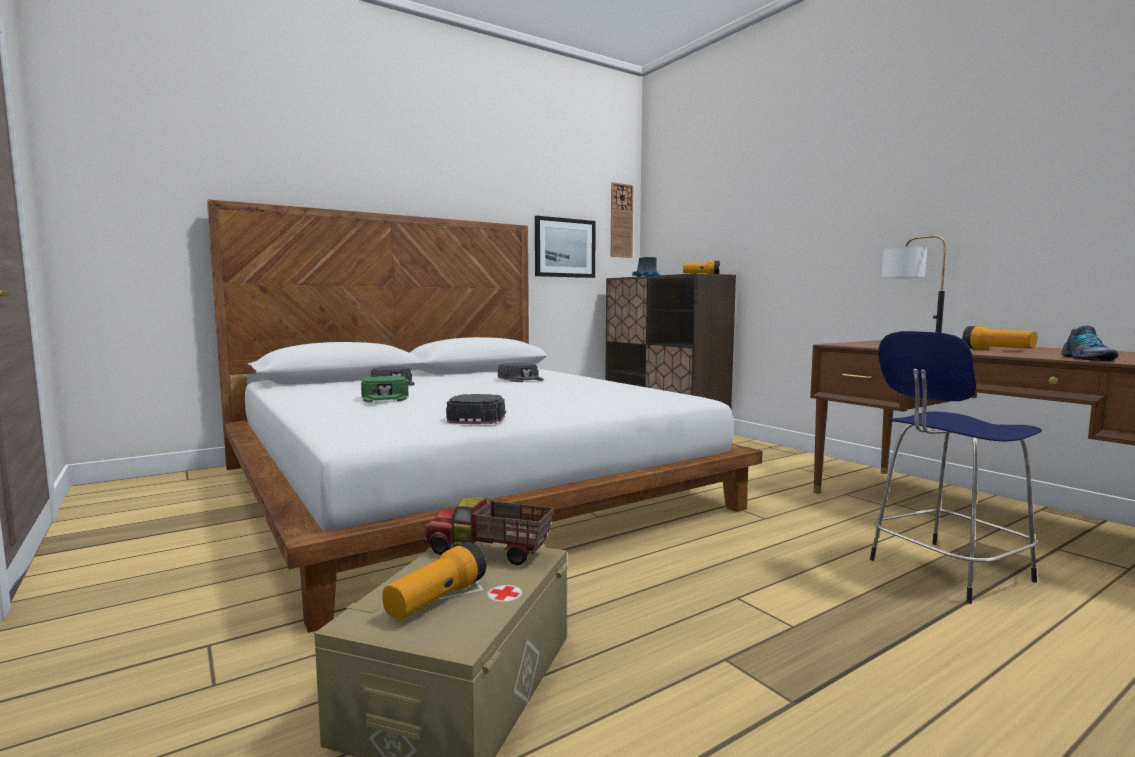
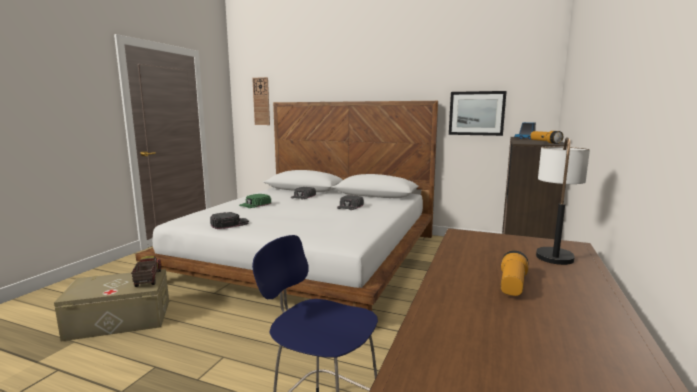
camera: 55 degrees right, 5 degrees up
flashlight [382,542,486,619] -> none
wall clock [611,182,634,258] -> wall clock moved to [252,77,270,125]
shoe [1061,325,1119,361] -> none

